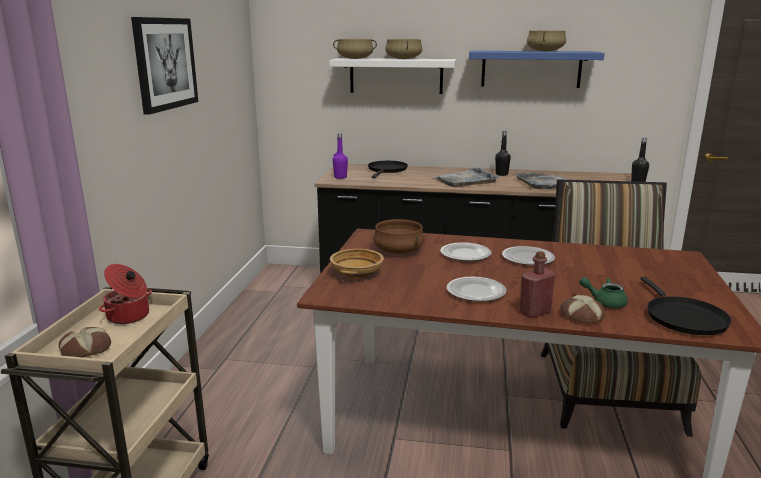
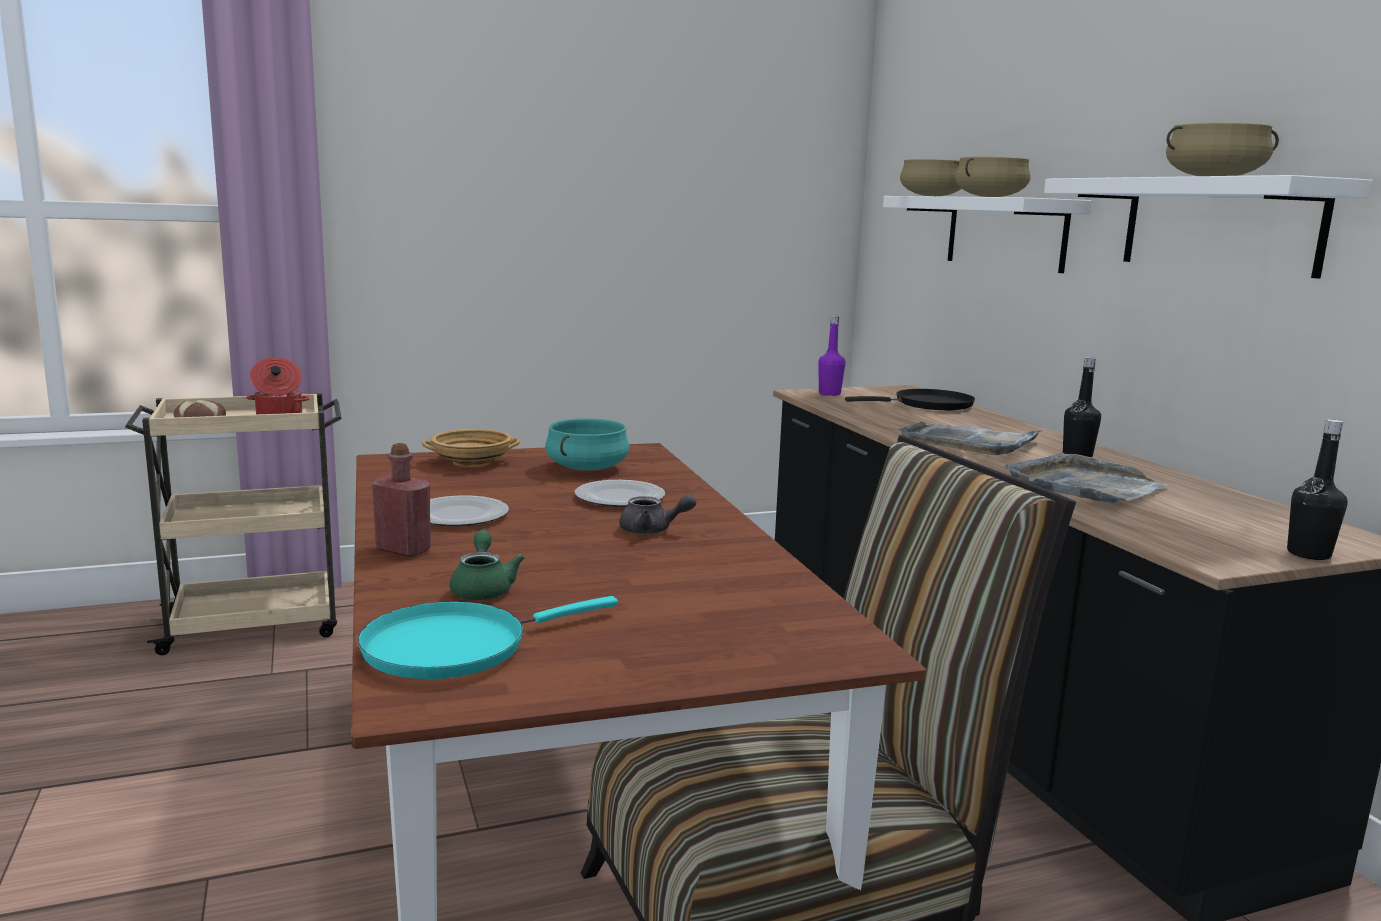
camera: 60 degrees right, 5 degrees down
picture [131,17,198,115] -> none
brown cooking pot [373,219,424,254] -> turquoise cooking pot [545,418,629,471]
blue shelf [469,51,605,88] -> white shelf [1044,175,1373,279]
plate [502,246,555,265] -> grey teapot [619,494,696,534]
bread [560,295,606,324] -> none
black frying pan [640,277,732,335] -> turquoise frying pan [358,596,618,679]

